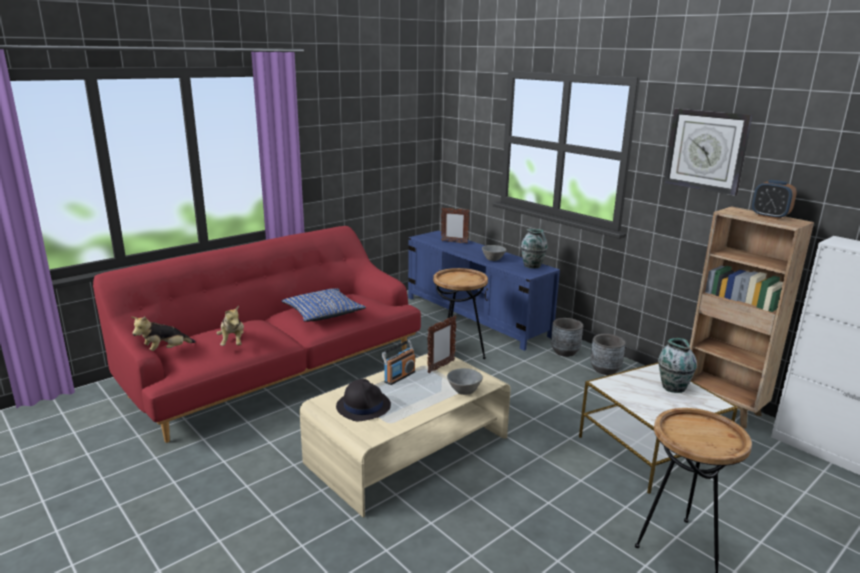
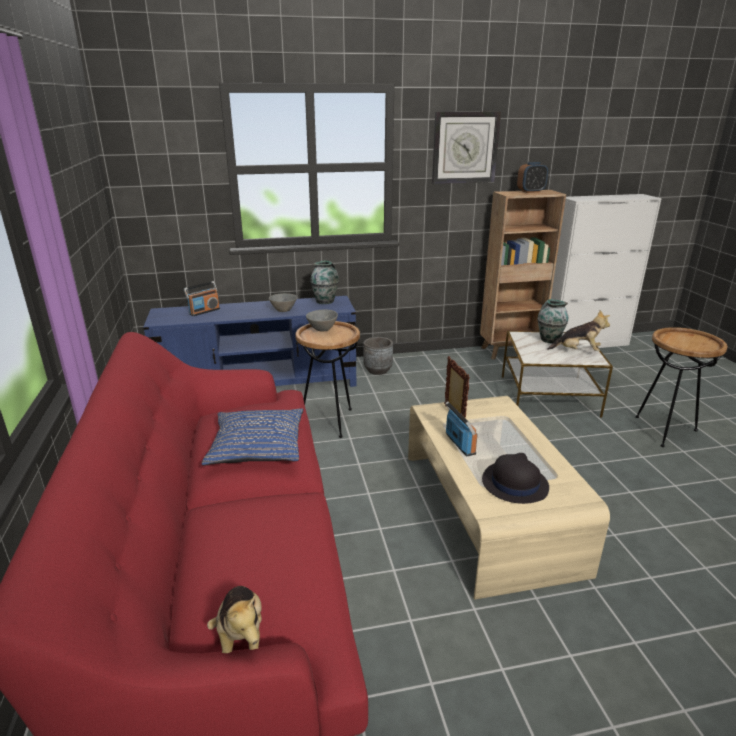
camera: 60 degrees left, 5 degrees up
plush toy [217,305,244,346] -> plush toy moved to [547,310,610,351]
picture frame [441,208,469,244] -> radio [184,281,220,316]
grey bowl [447,368,483,395] -> grey bowl moved to [306,310,338,332]
grey planter [590,334,626,375] -> none

